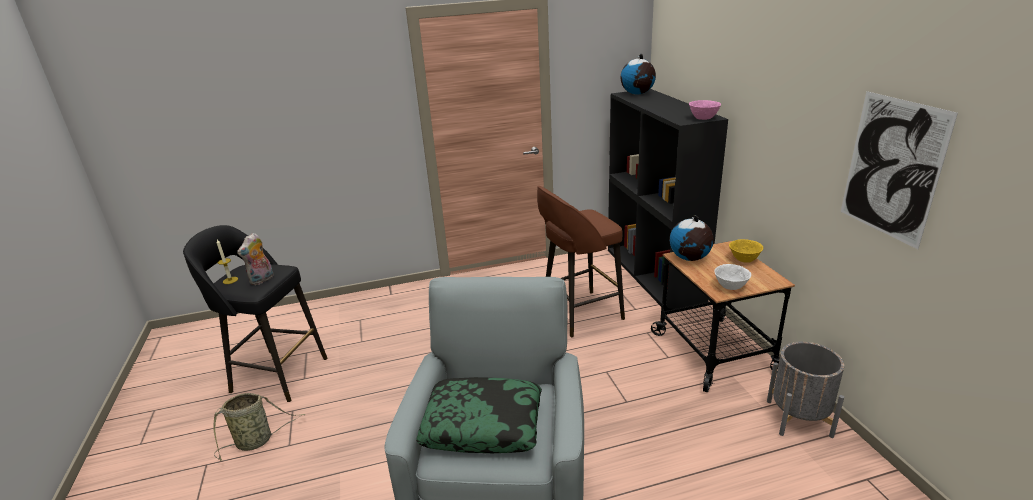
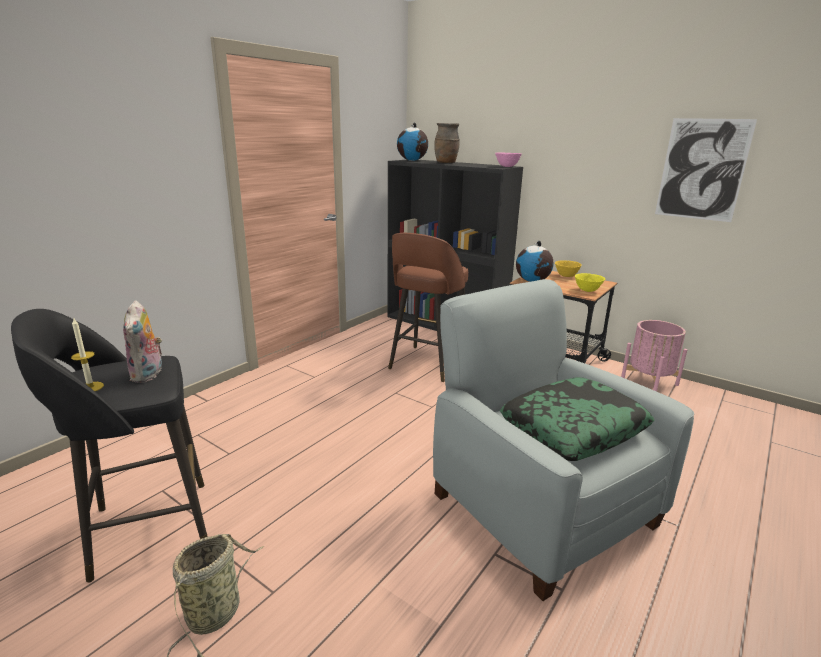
camera: 40 degrees left, 5 degrees down
white bowl [714,264,751,290] -> yellow bowl [575,273,605,292]
grey planter [767,342,844,438] -> pink planter [621,320,687,392]
none -> brown vase [434,123,460,164]

